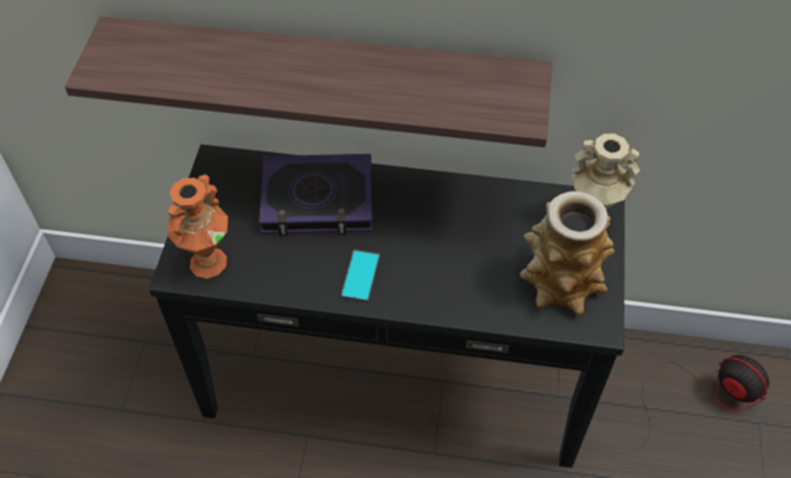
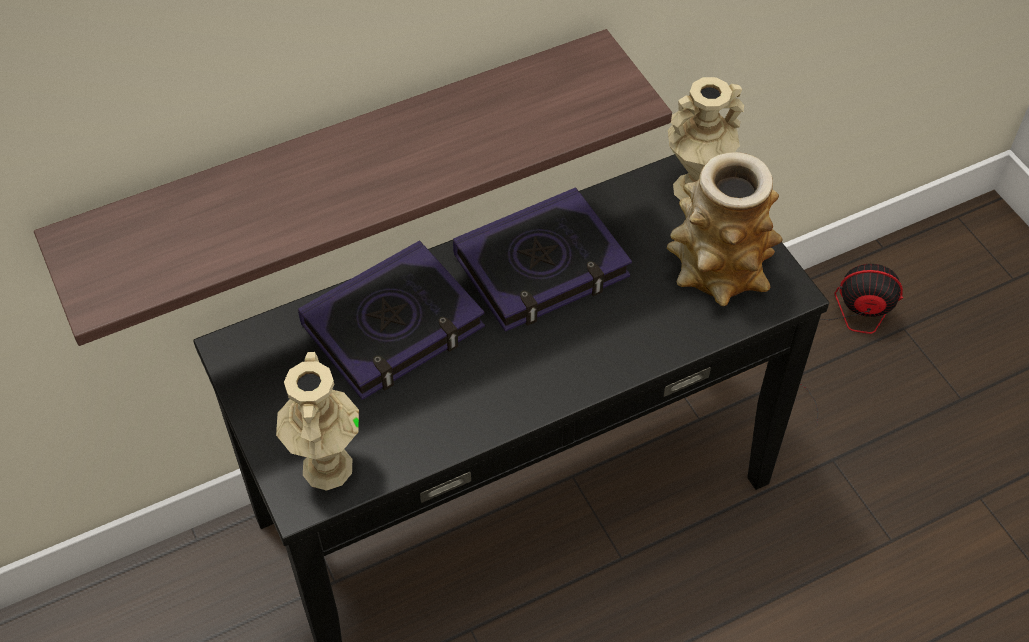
camera: 35 degrees left, 0 degrees up
orange vase [167,174,228,279] -> beige vase [276,352,359,491]
phone [341,249,380,302] -> none
none -> book [453,187,632,332]

